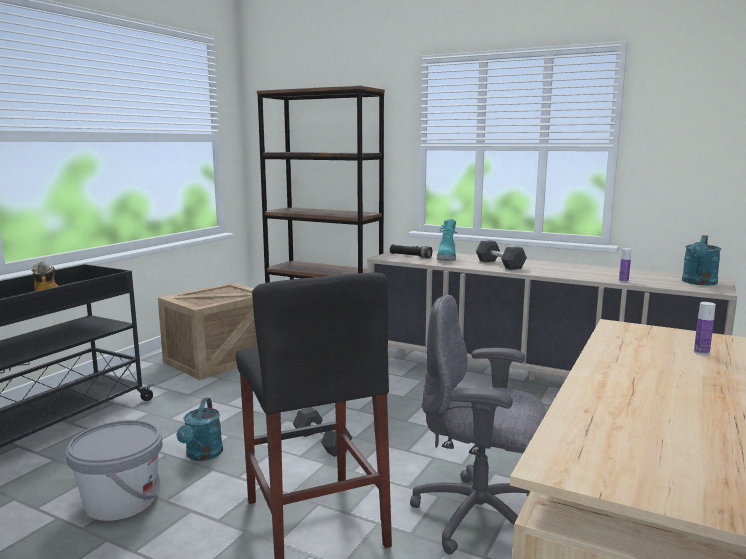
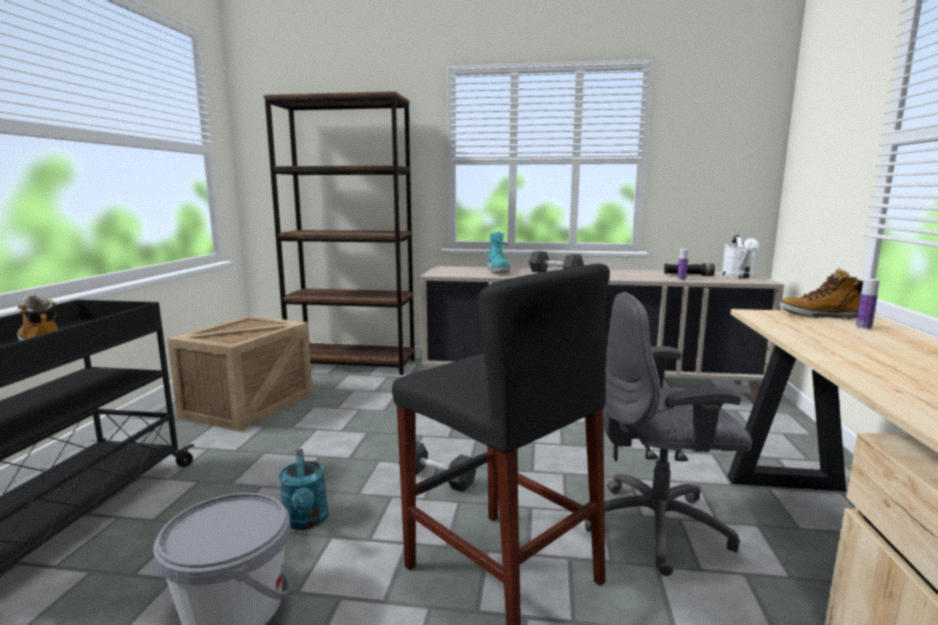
camera: 20 degrees left, 0 degrees up
black flashlight [390,244,432,258] -> black flashlight moved to [664,263,715,276]
turquoise watering can [682,235,721,285] -> white watering can [721,235,759,279]
none -> boot [780,268,863,319]

